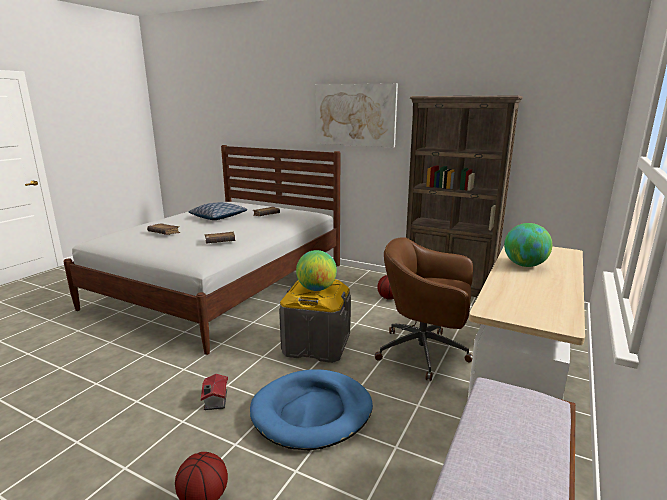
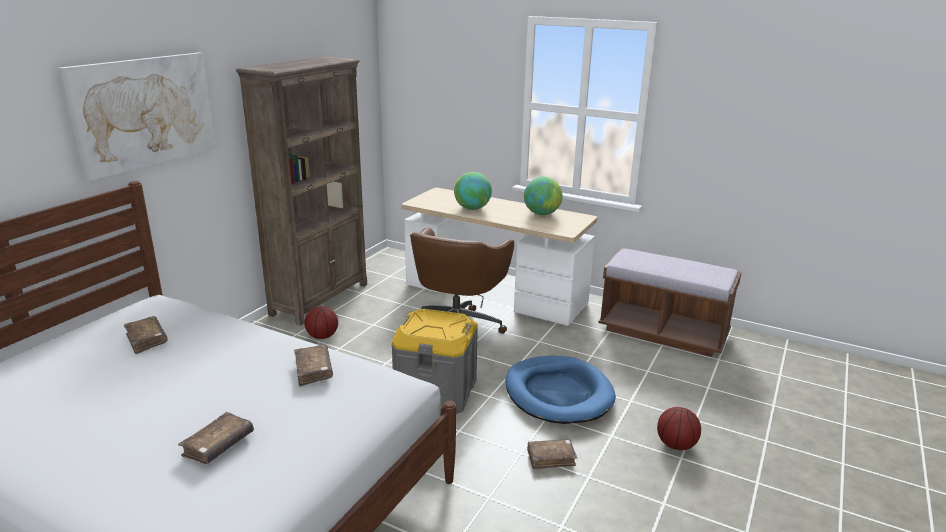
camera: 90 degrees left, 5 degrees up
pillow [189,202,247,220] -> none
toy house [201,374,228,410] -> brown book [527,439,577,469]
globe [296,250,337,291] -> globe moved to [524,177,562,215]

